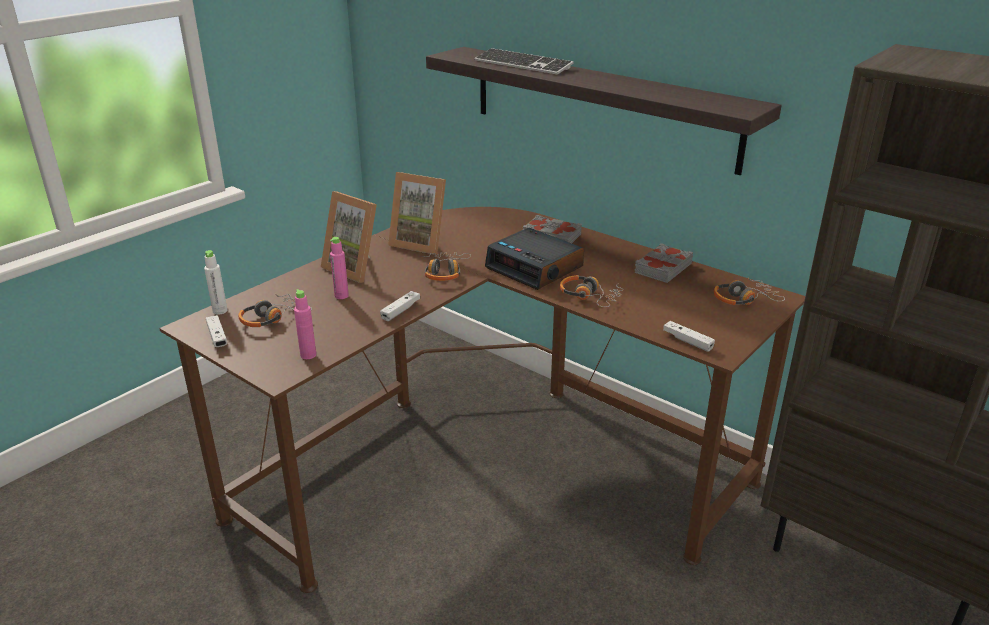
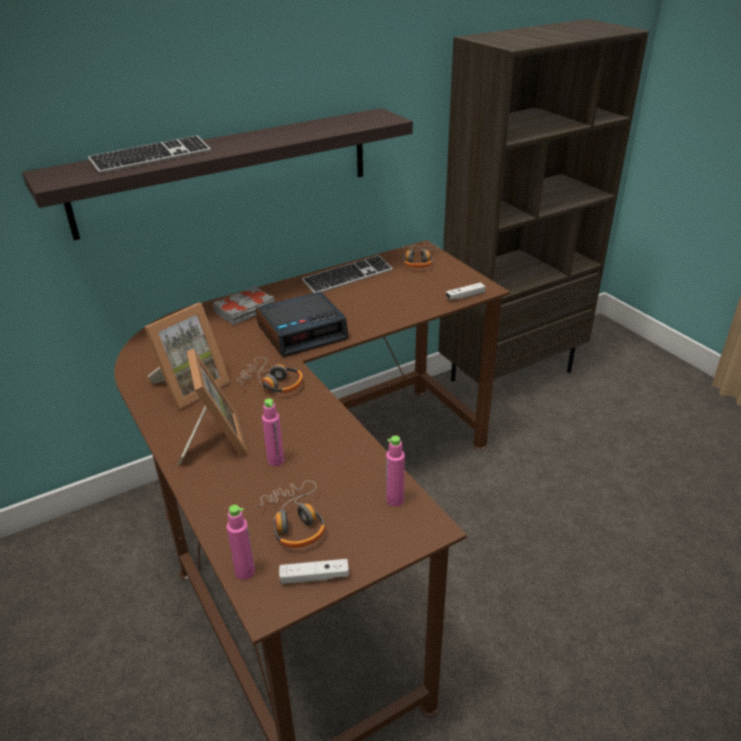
camera: 70 degrees left, 5 degrees up
white bottle [204,250,228,314] -> pink bottle [227,505,255,580]
picture frame [321,191,377,283] -> picture frame turned 75 degrees counterclockwise [178,348,248,465]
white game controller [380,291,420,321] -> none
headphones [560,275,624,307] -> none
grey book [635,243,693,283] -> keyboard [302,255,393,293]

